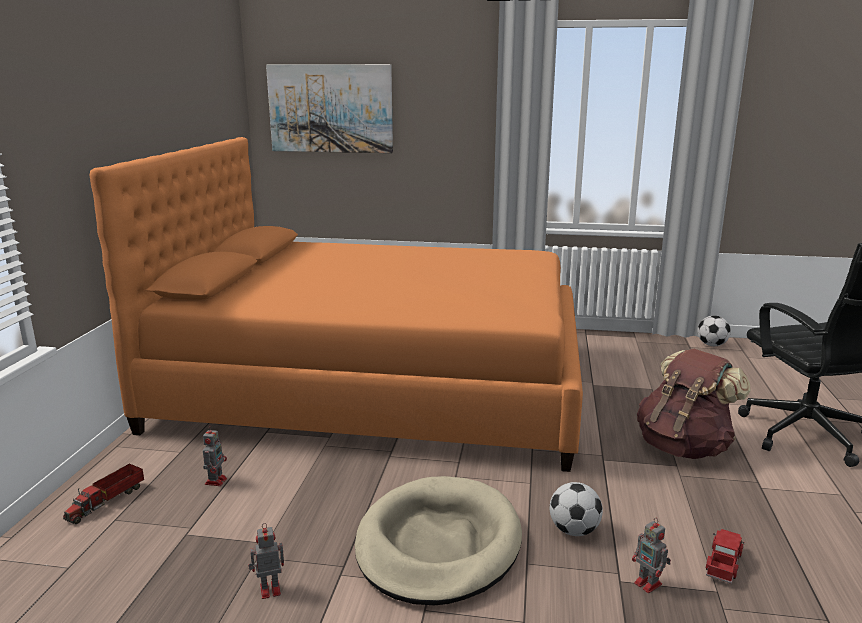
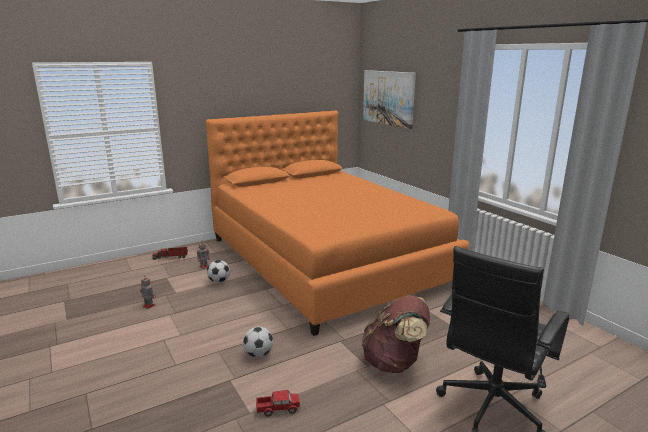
camera: 50 degrees right, 0 degrees up
beige dog bed [355,476,522,605] -> none
toy robot [632,518,671,593] -> none
football [697,316,731,346] -> football moved to [207,260,230,283]

